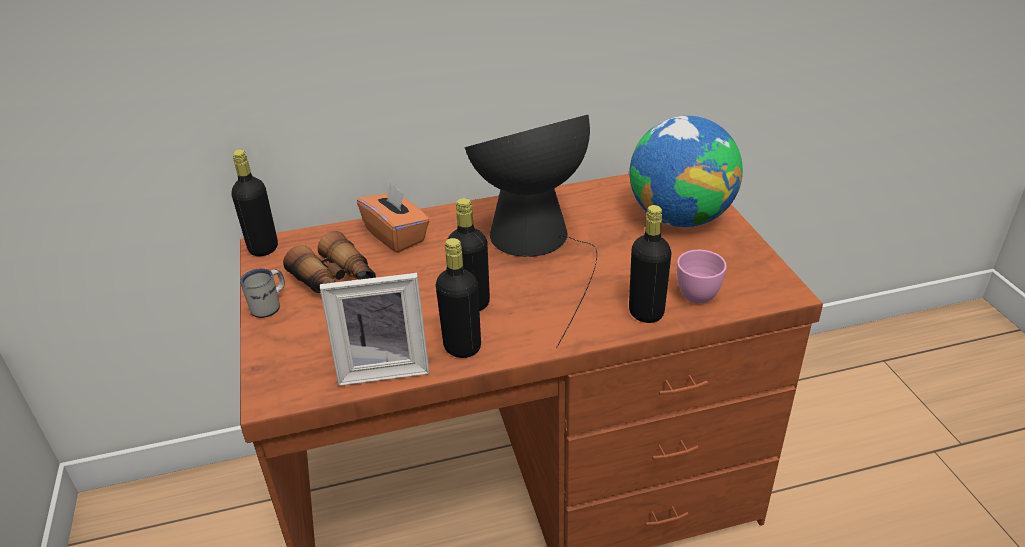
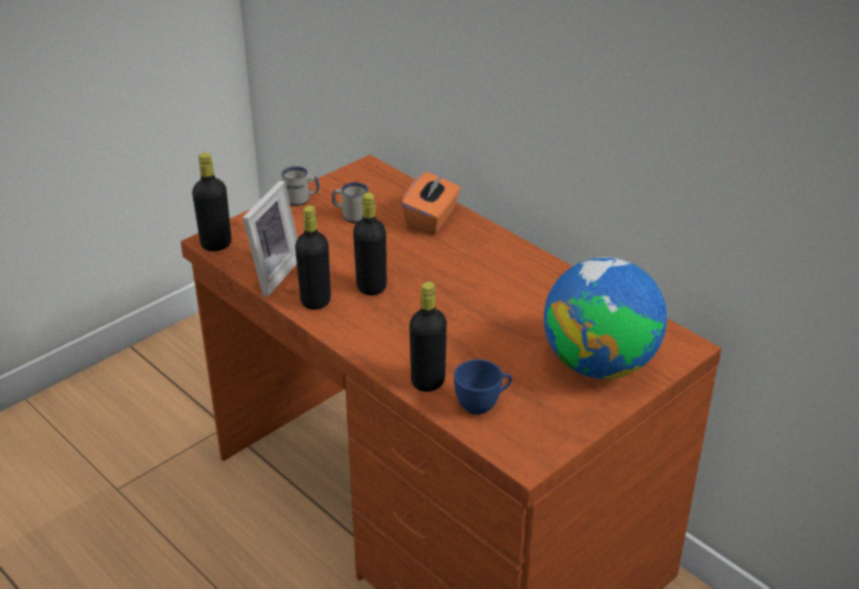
camera: 60 degrees right, 0 degrees up
black bottle [232,149,278,256] -> black bottle moved to [192,153,231,251]
binoculars [283,231,376,293] -> white mug [332,182,368,223]
picture frame [320,273,430,386] -> picture frame turned 120 degrees counterclockwise [243,181,298,297]
table lamp [464,114,597,348] -> none
pink cup [677,250,727,303] -> blue cup [454,359,512,415]

